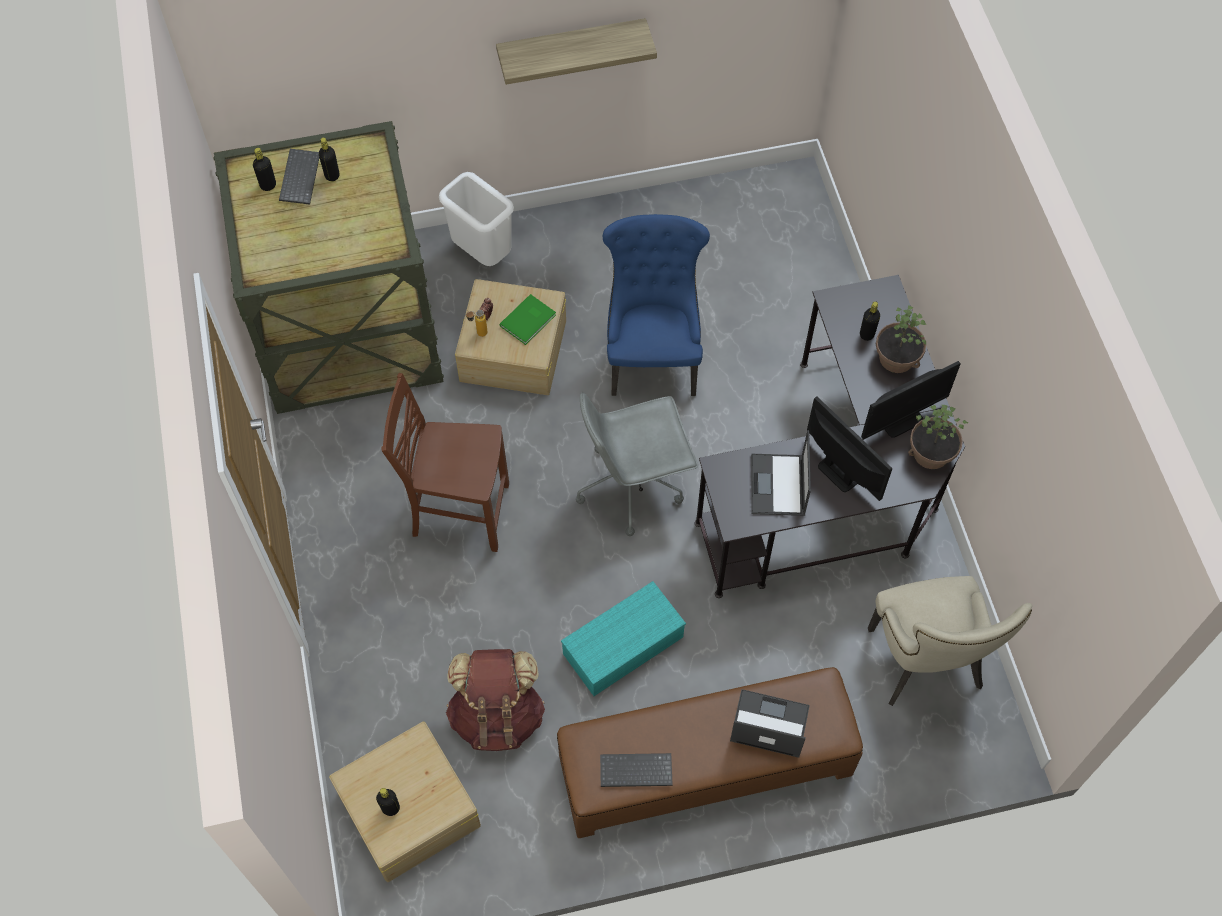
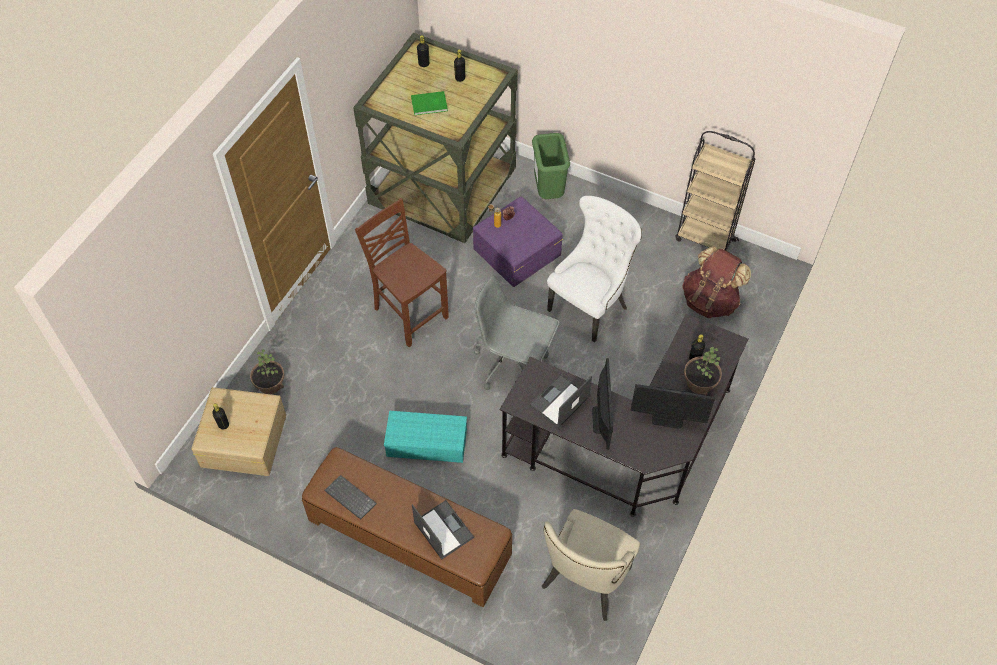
camera: 40 degrees right, 5 degrees down
keyboard [279,149,319,205] -> none
white trash can [439,172,514,266] -> green trash can [532,133,570,199]
brown backpack [446,649,545,751] -> brown backpack moved to [683,246,751,318]
beige storage box [455,279,566,395] -> purple storage box [473,196,563,287]
shelf [496,18,657,85] -> none
green book [499,294,556,345] -> green book moved to [411,91,448,115]
blue chair [603,214,710,396] -> white chair [547,196,642,343]
potted plant [908,405,968,469] -> potted plant moved to [250,349,284,394]
none -> beige cart [675,131,755,250]

